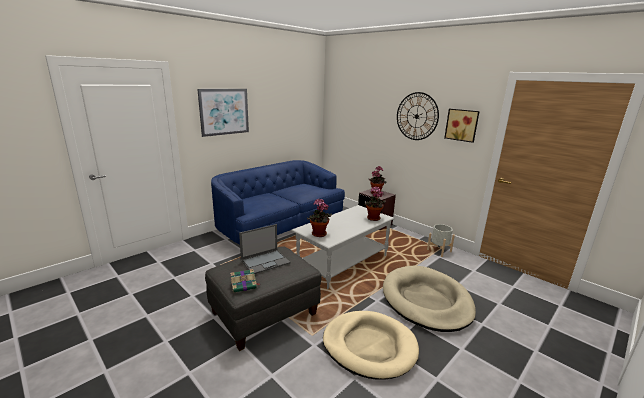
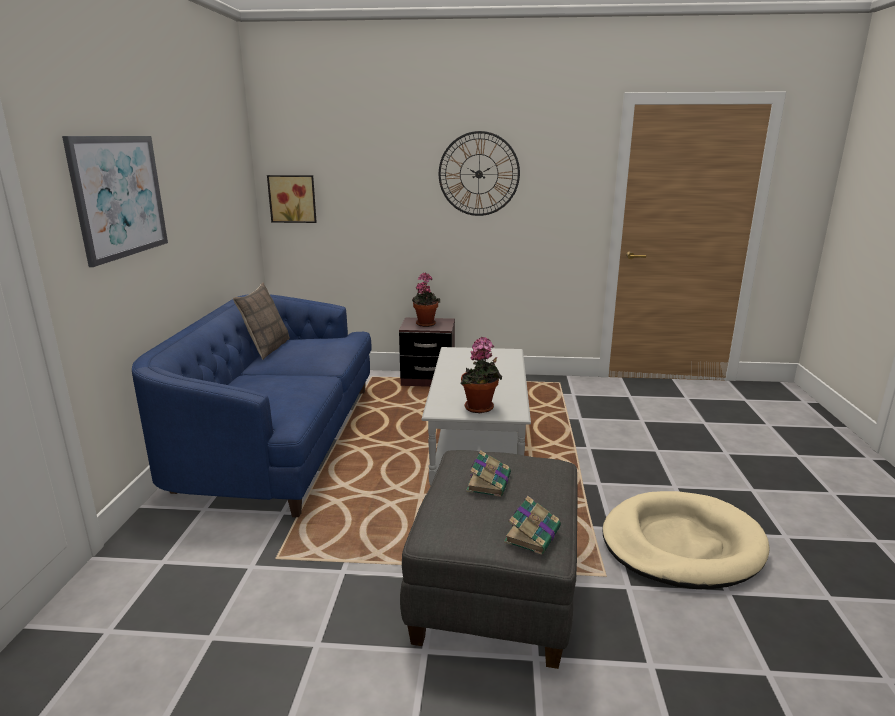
camera: 40 degrees left, 0 degrees up
laptop [239,224,290,274] -> book [466,450,511,497]
potted plant [364,186,386,221] -> none
beige dog bed [383,266,476,332] -> none
grey planter [427,224,455,257] -> none
picture [444,109,480,143] -> picture moved to [267,175,317,223]
none -> pillow [233,283,290,360]

